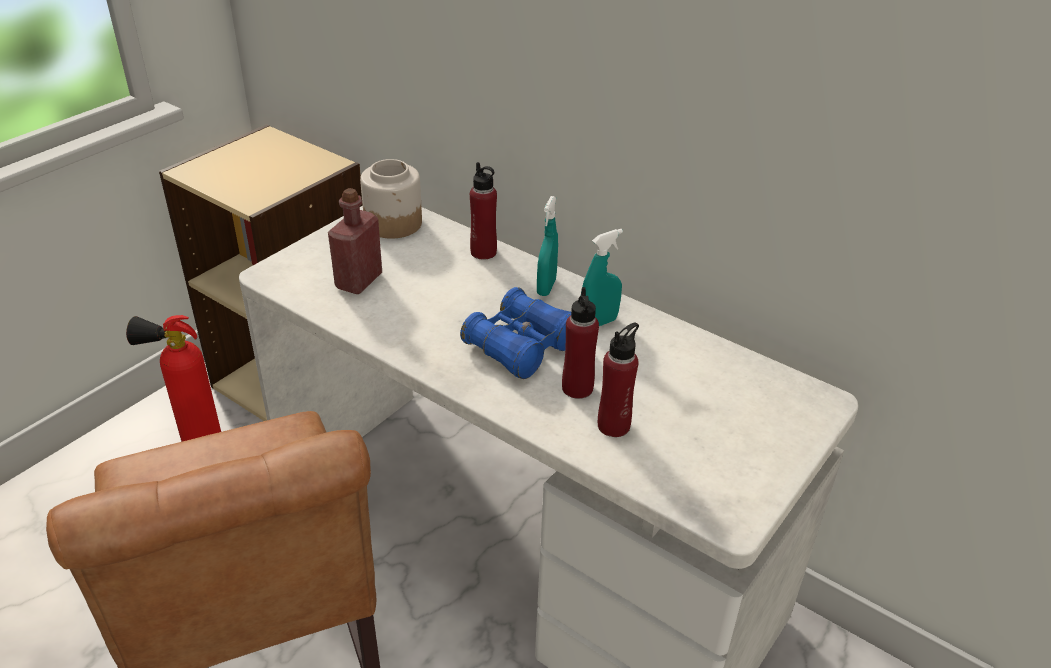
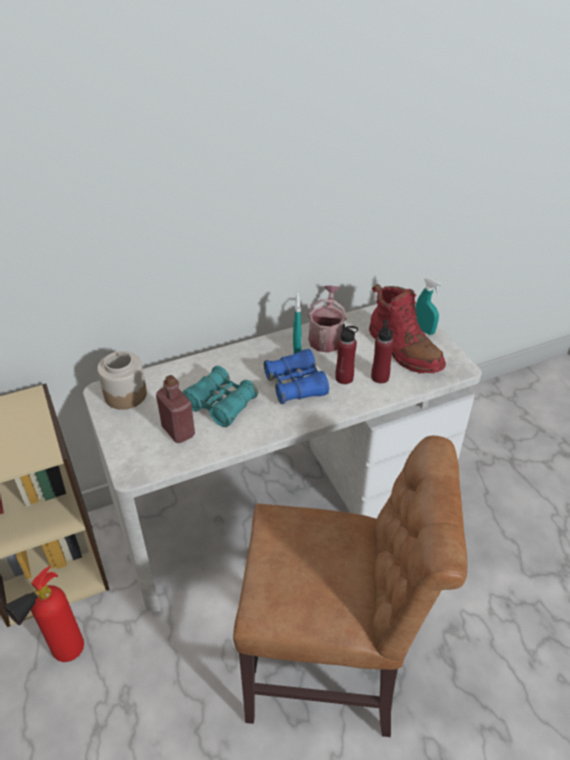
camera: 60 degrees left, 5 degrees up
red bottle [470,162,497,260] -> none
turquoise spray bottle [537,196,558,296] -> turquoise spray bottle moved to [415,277,442,335]
none -> turquoise binoculars [182,366,258,427]
none -> watering can [307,285,347,353]
none -> red boot [369,284,446,373]

